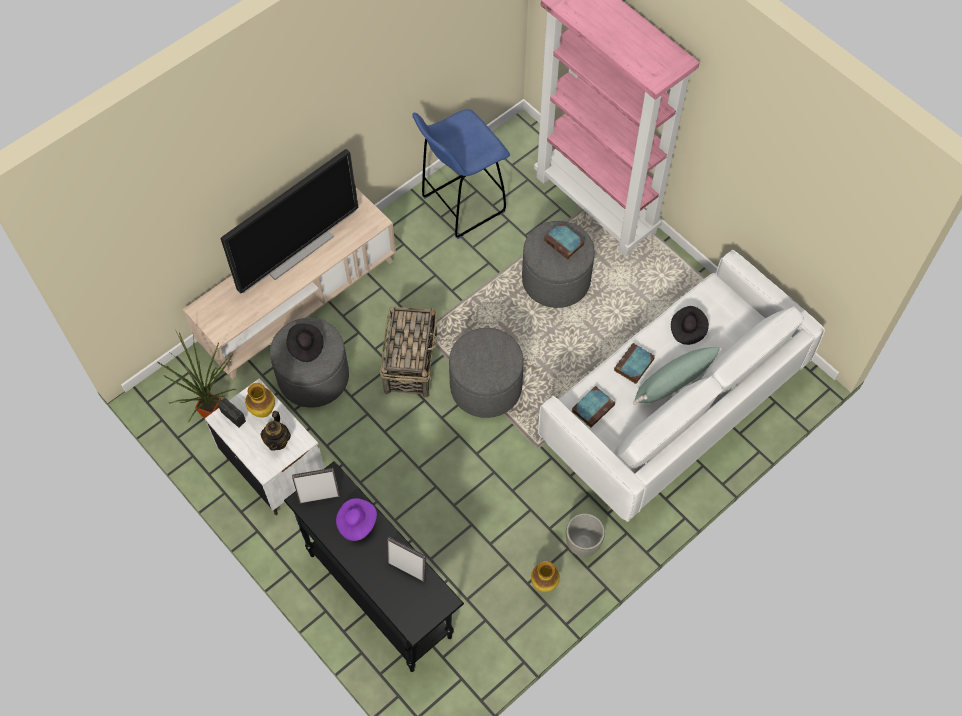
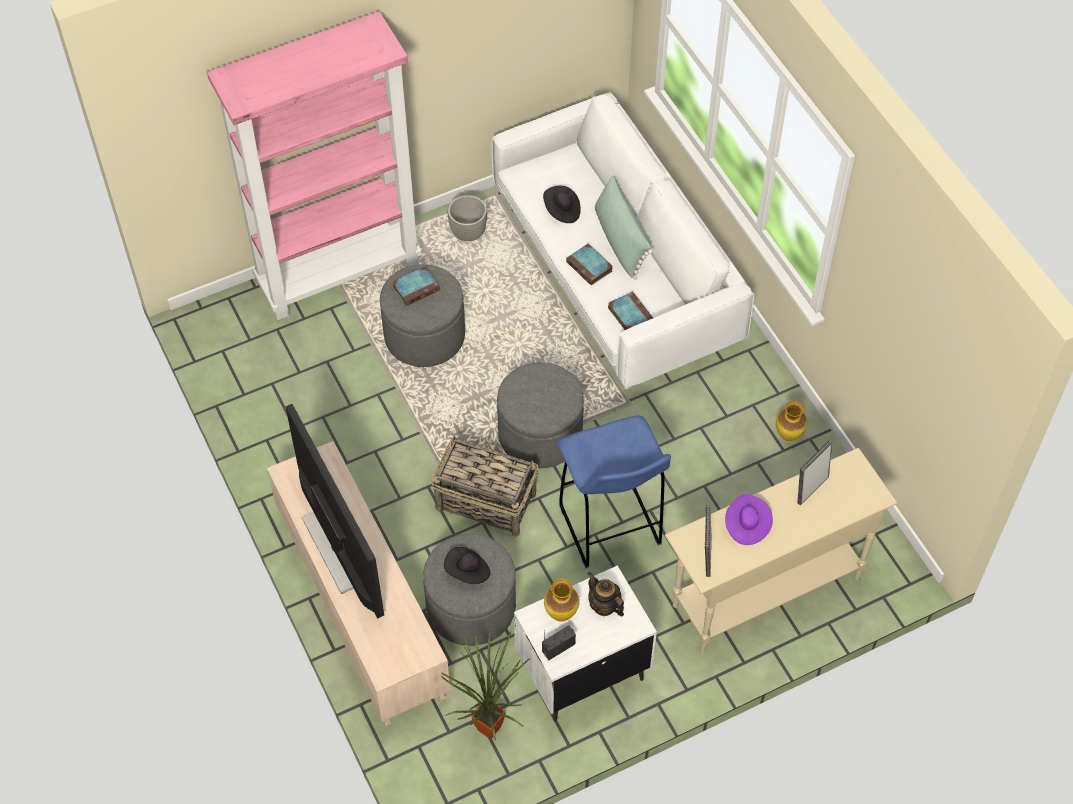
camera: 75 degrees left, 5 degrees down
teapot [261,411,291,451] -> teapot turned 150 degrees counterclockwise [587,572,624,616]
black console table [284,461,464,672] -> beige console table [665,448,897,653]
blue stool [412,109,510,239] -> blue stool moved to [557,415,671,568]
grey planter [566,513,605,557] -> grey planter moved to [447,195,487,241]

